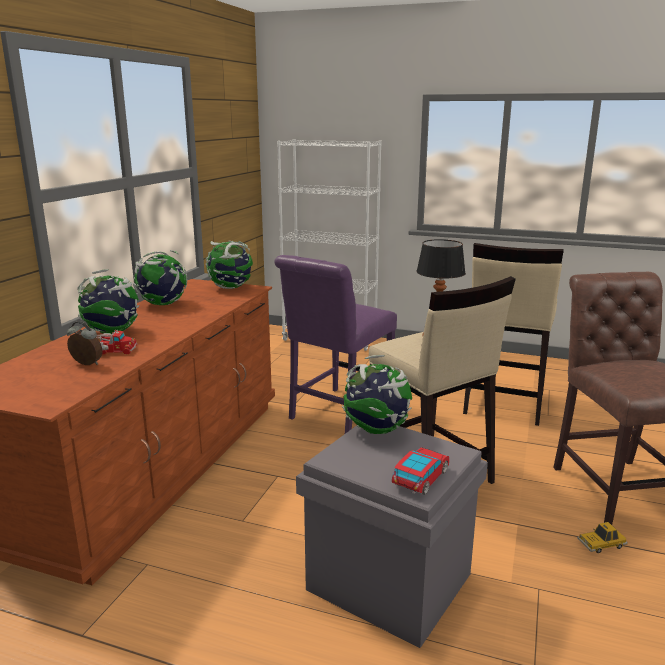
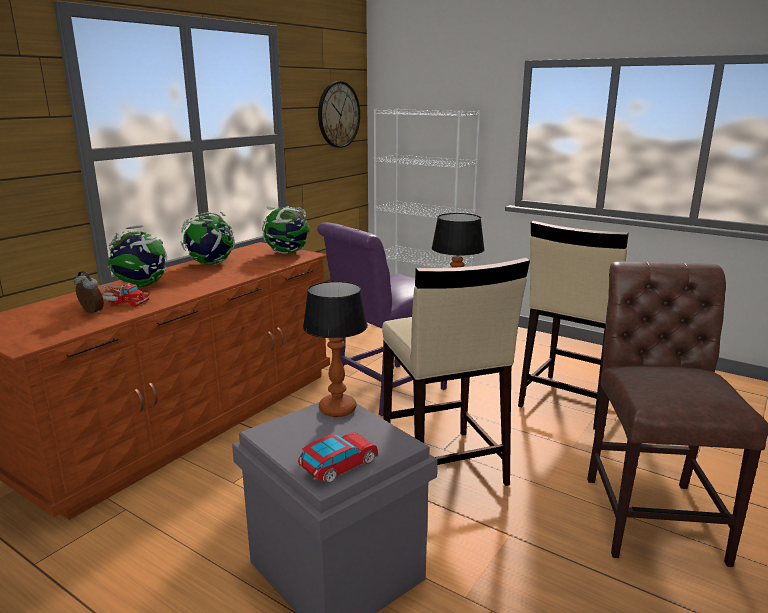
camera: 15 degrees right, 0 degrees up
globe [342,355,412,434] -> table lamp [303,281,368,417]
toy car [577,522,628,553] -> none
none -> wall clock [318,81,360,148]

